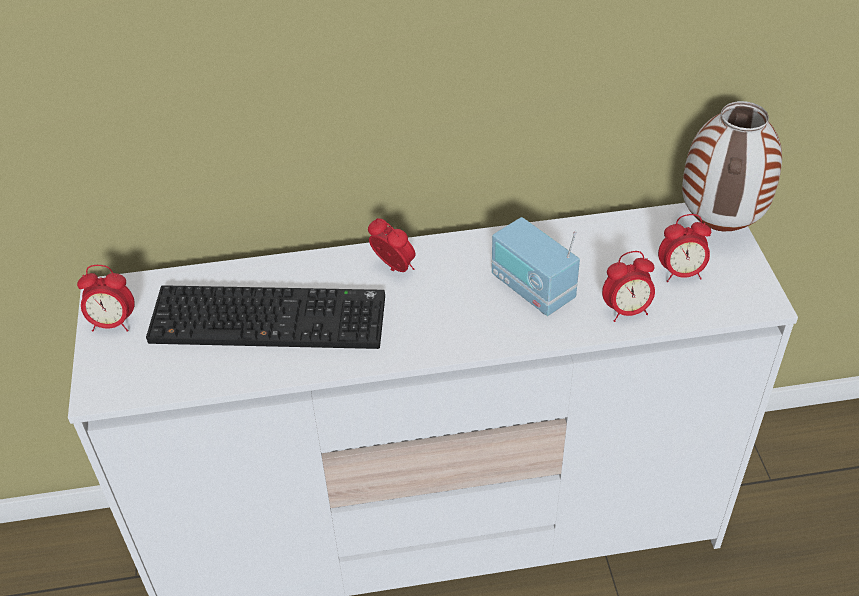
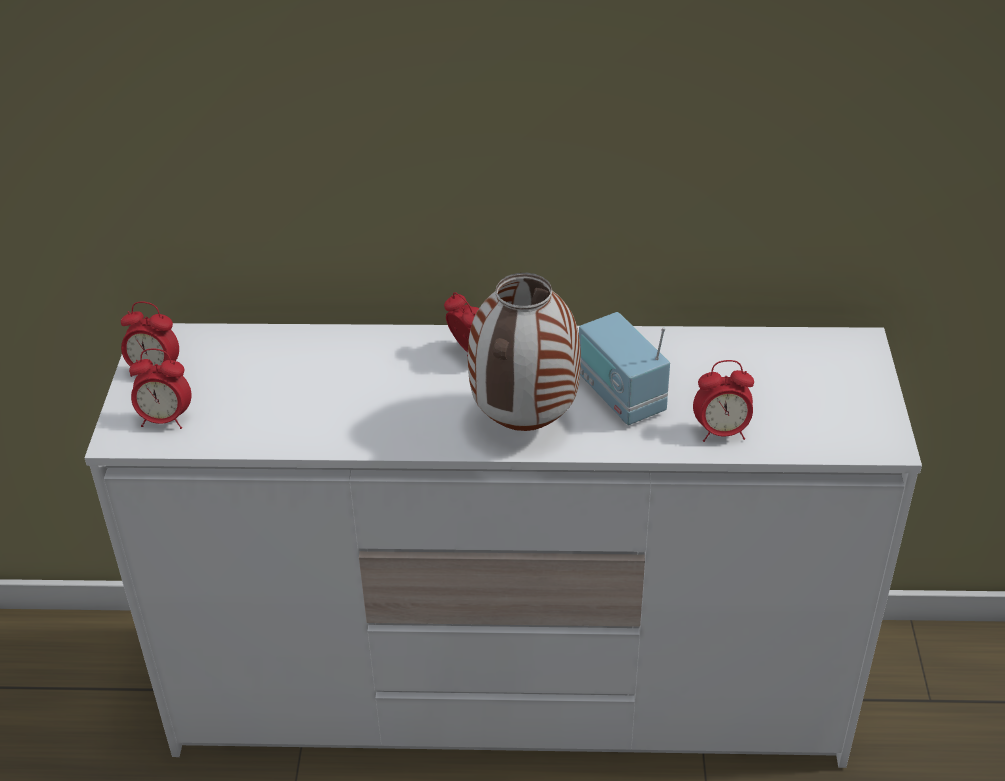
camera: 10 degrees right, 5 degrees down
keyboard [146,285,385,349] -> none
alarm clock [658,214,711,282] -> alarm clock moved to [129,348,192,429]
vase [682,101,782,232] -> vase moved to [468,273,581,431]

